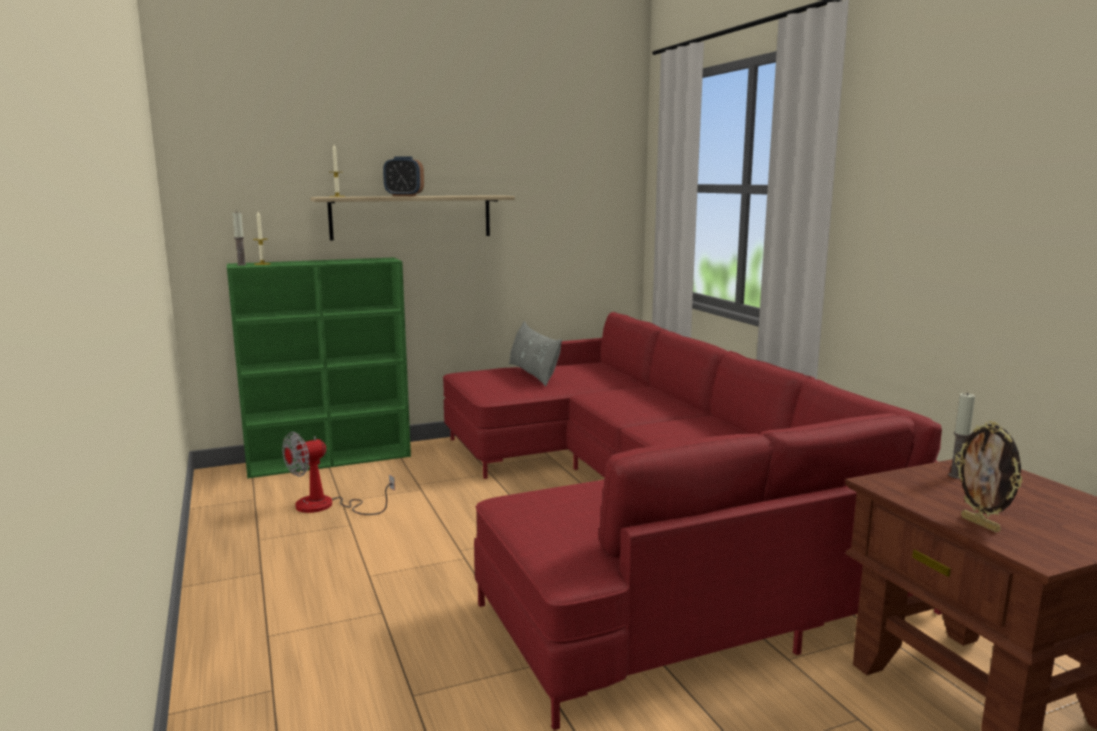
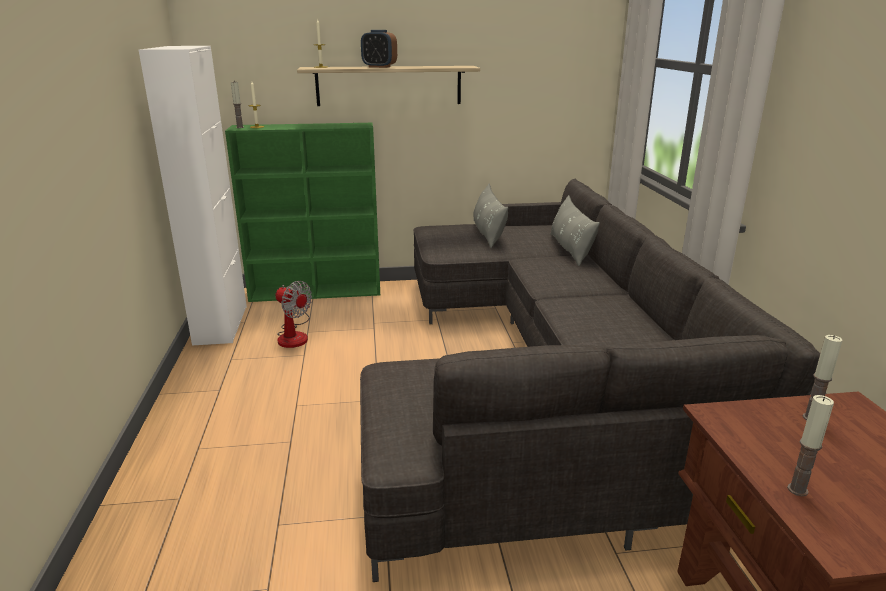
camera: 15 degrees right, 10 degrees up
fan [282,432,395,515] -> fan turned 120 degrees counterclockwise [275,281,312,348]
red sofa [443,312,942,730] -> grey sofa [360,179,820,582]
picture frame [955,421,1023,532] -> candle [787,395,834,496]
none -> white cabinet [139,46,247,345]
none -> grey pillow [550,195,600,266]

